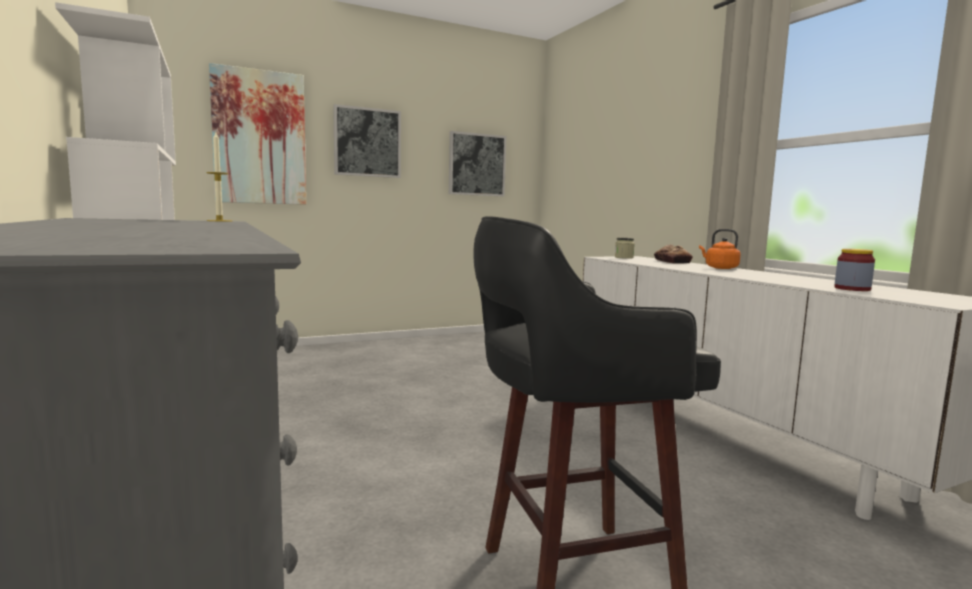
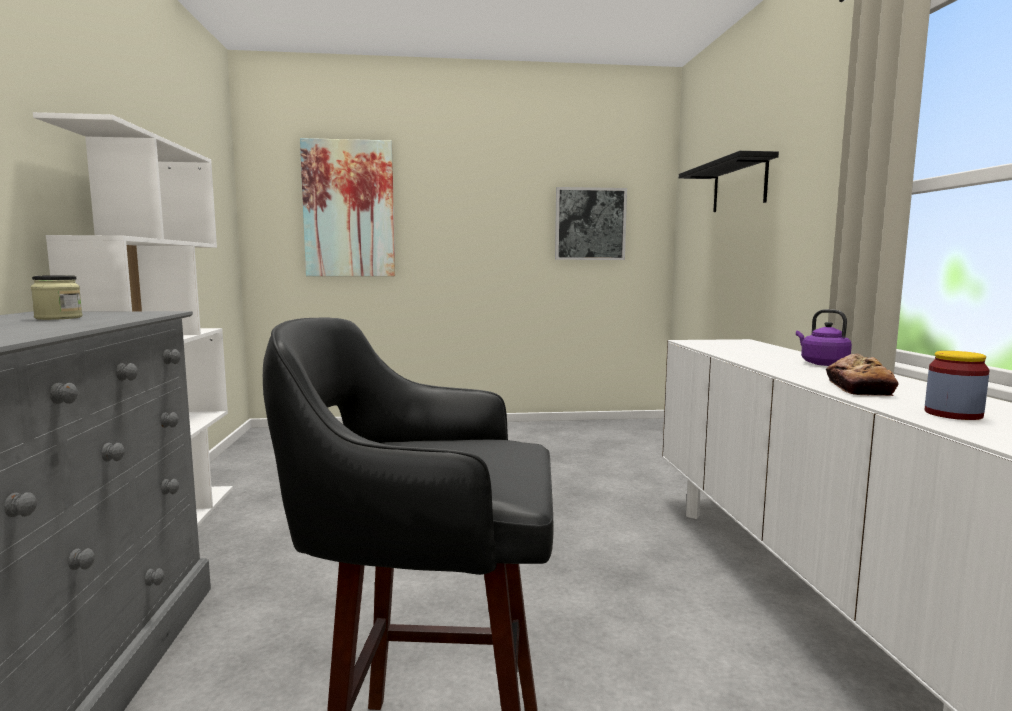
camera: 20 degrees right, 0 degrees up
candle [206,132,232,222] -> none
picture [333,104,401,178] -> none
jar [615,238,635,259] -> jar moved to [31,275,82,320]
bread [654,244,693,264] -> bread moved to [826,353,899,396]
orange kettle [699,229,741,269] -> purple kettle [796,309,852,366]
none -> black shelf [679,151,779,212]

